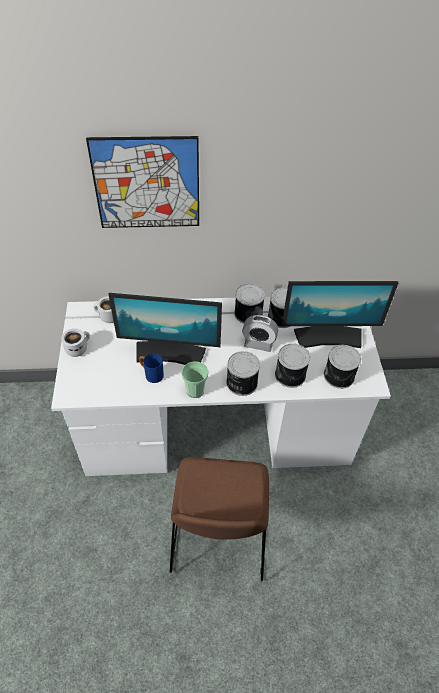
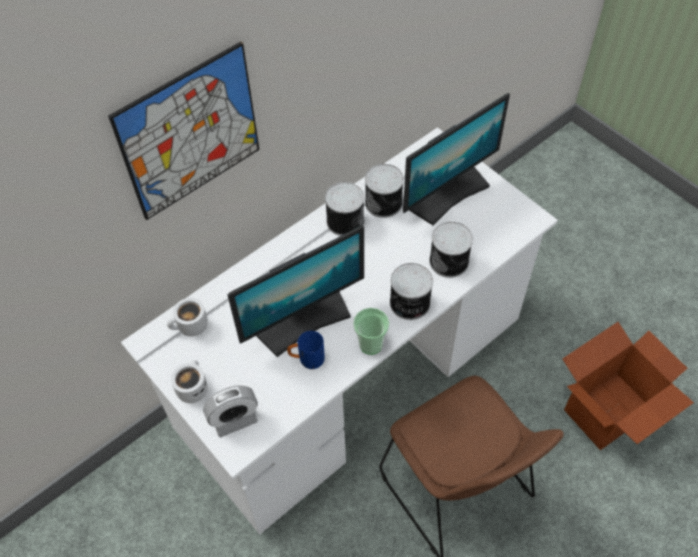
camera: 35 degrees left, 5 degrees up
alarm clock [242,315,278,352] -> alarm clock moved to [203,386,258,437]
can [324,345,361,389] -> none
none -> cardboard box [562,322,694,450]

